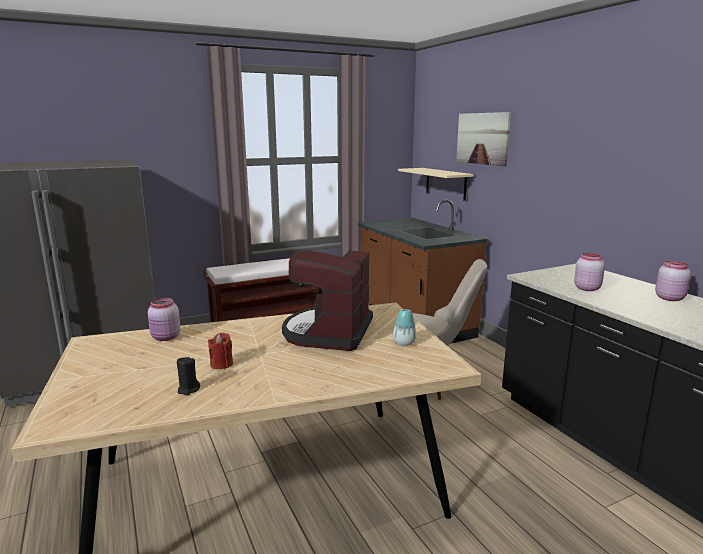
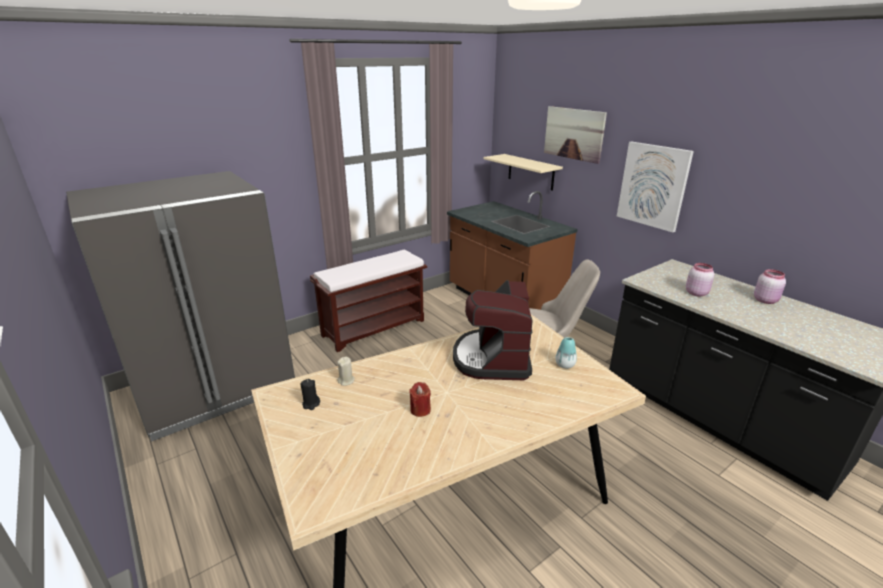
camera: 10 degrees left, 10 degrees up
pink jar [148,298,181,341] -> beige candle [337,357,355,386]
black candle [177,357,200,396] -> black candle moved to [301,379,320,410]
none -> picture [617,142,694,232]

